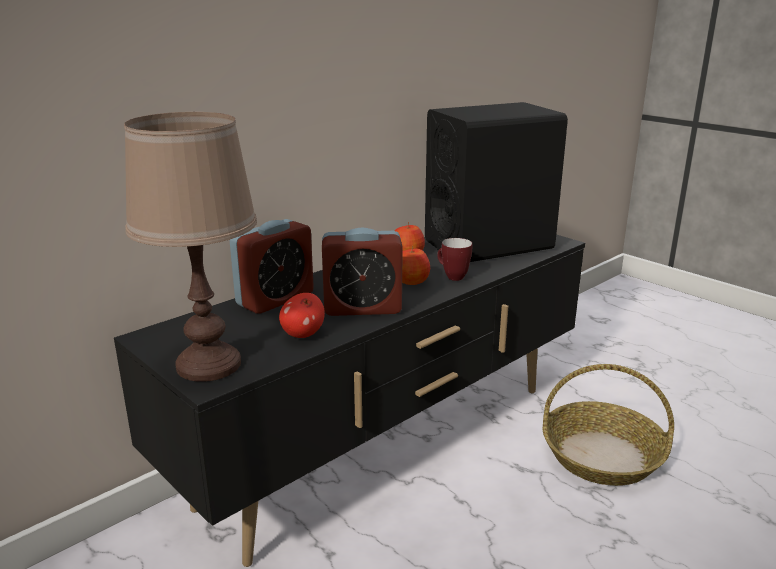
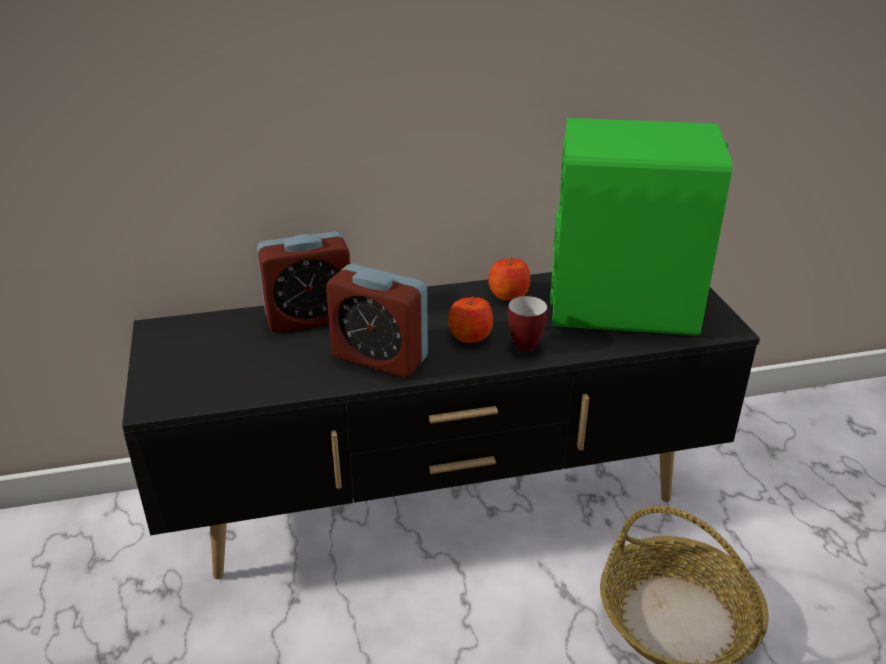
camera: 30 degrees right, 10 degrees up
brown table lamp [124,112,257,382] -> none
apple [279,293,325,338] -> none
black speaker [425,102,568,262] -> green speaker [550,118,732,336]

